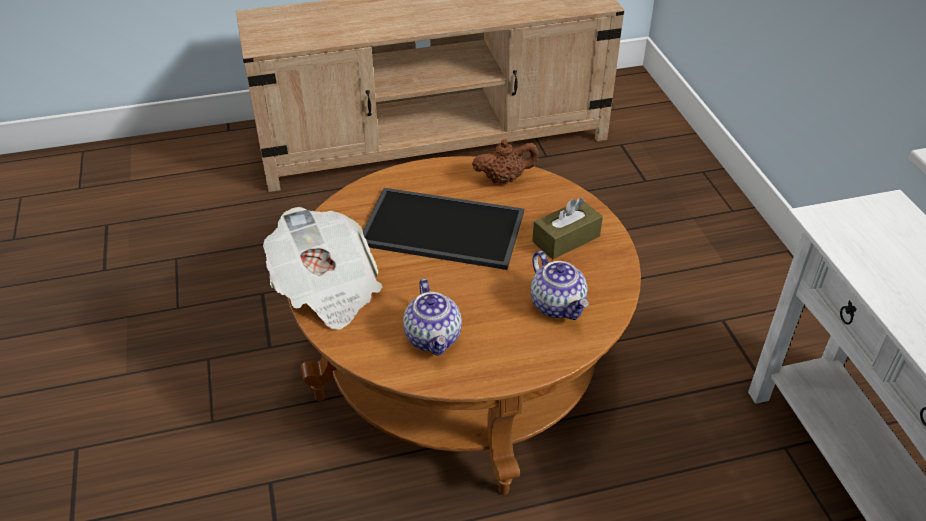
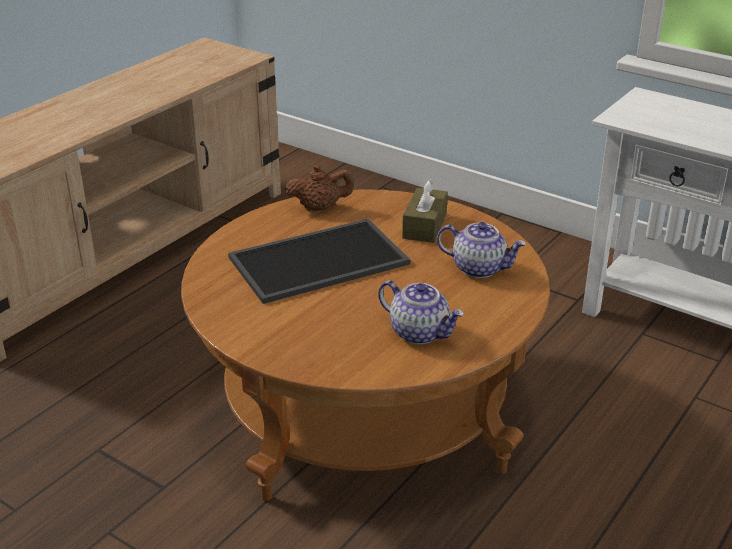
camera: 40 degrees left, 10 degrees down
newspaper [263,207,382,329] -> none
brown teapot [472,139,539,183] -> brown teapot turned 45 degrees clockwise [285,164,354,211]

